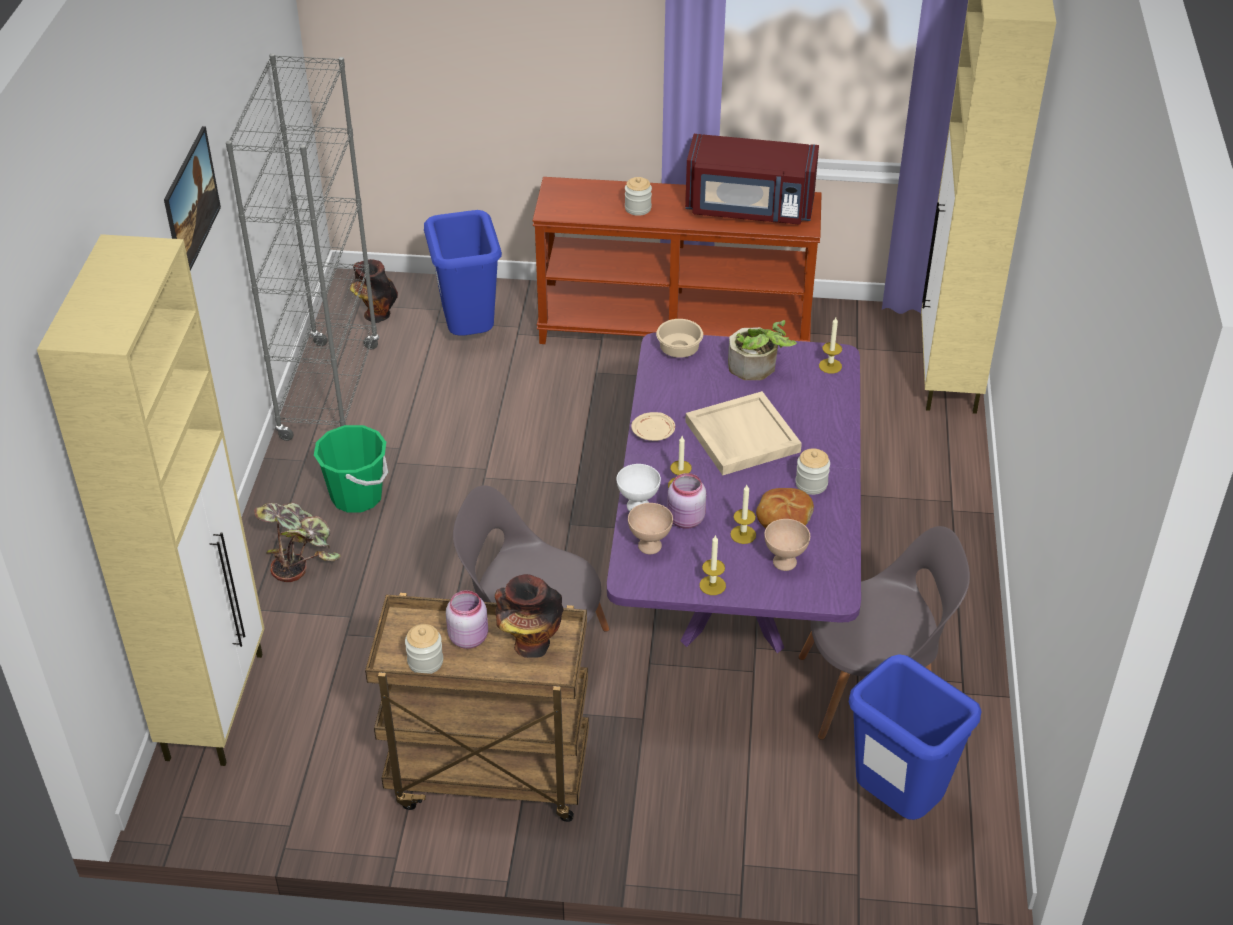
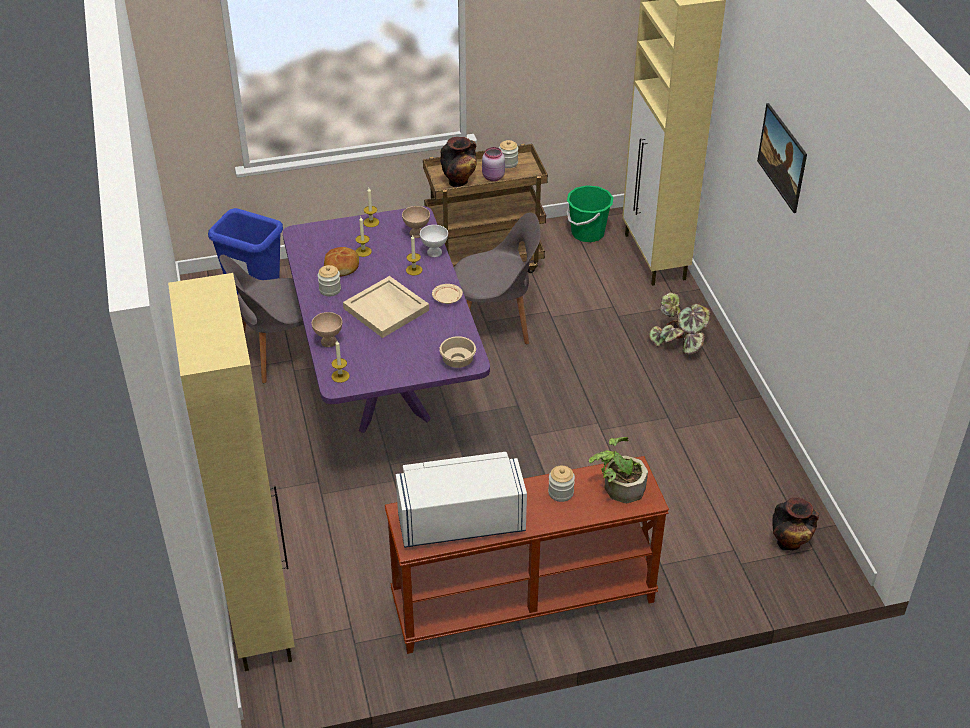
camera: 160 degrees right, 0 degrees up
grey bookcase [226,53,380,441] -> none
green bucket [314,425,388,513] -> green bucket moved to [567,185,613,242]
blue trash can [424,210,502,336] -> none
pink jar [667,473,706,529] -> none
red microwave [685,134,819,225] -> white microwave [396,452,527,548]
potted plant [728,320,797,380] -> potted plant moved to [589,437,648,503]
beige bowl [764,519,810,571] -> beige bowl moved to [312,312,342,347]

